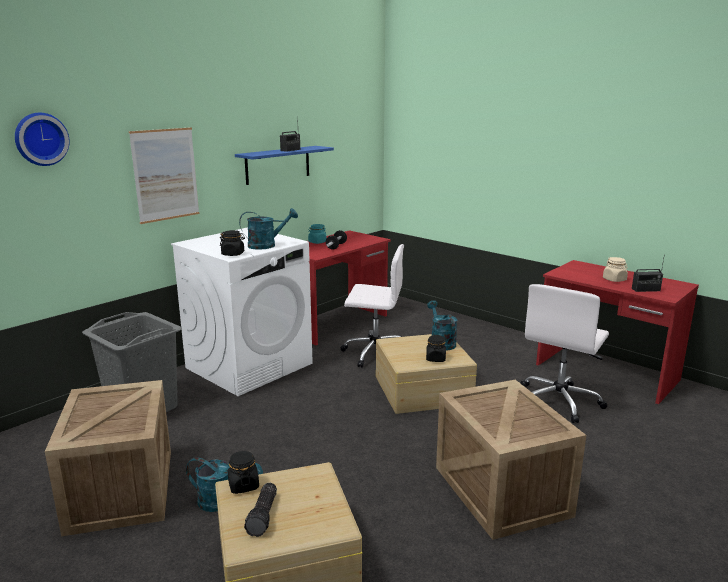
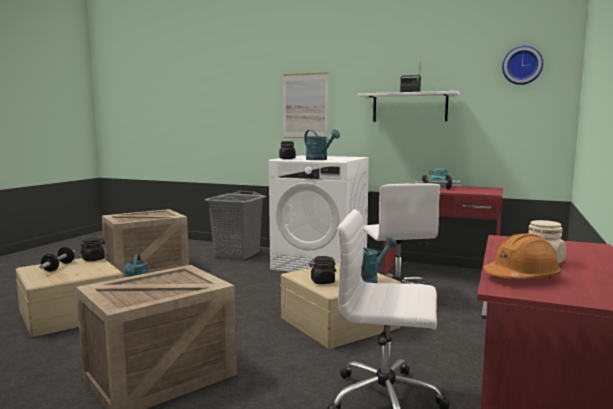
camera: 70 degrees right, 10 degrees down
wall clock [15,113,70,166] -> wall clock moved to [502,46,543,85]
blue shelf [235,146,334,185] -> white shelf [358,91,460,122]
flashlight [244,483,277,537] -> dumbbell [39,247,75,272]
radio [632,254,665,292] -> orange hard hat [483,233,562,279]

